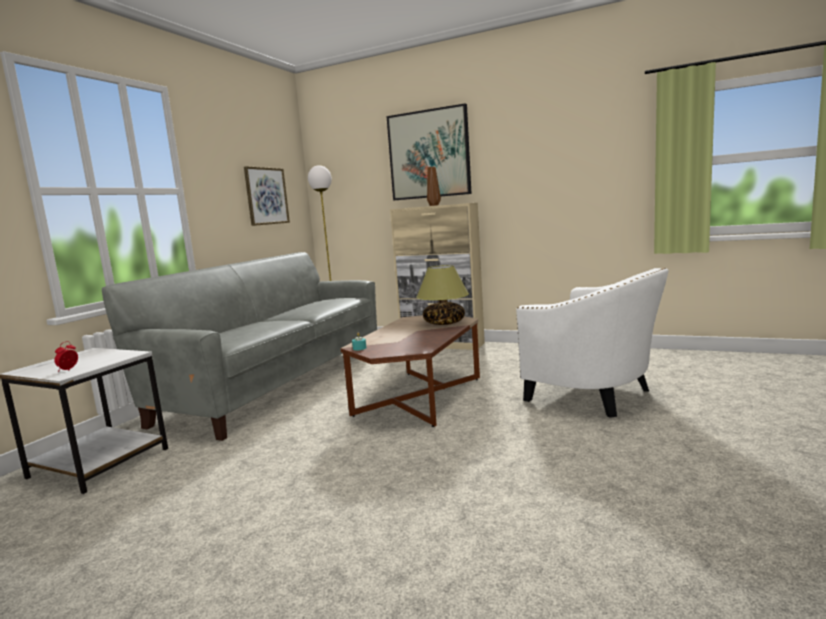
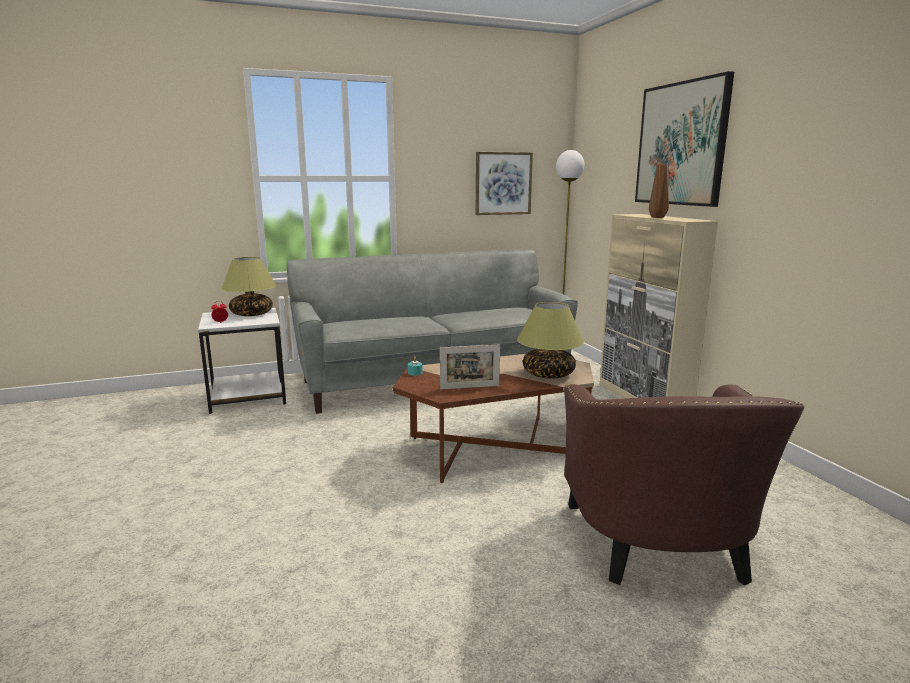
camera: 45 degrees right, 5 degrees up
white armchair [516,268,668,418] -> brown armchair [564,384,804,586]
none -> table lamp [221,257,276,316]
none -> picture frame [440,344,500,389]

